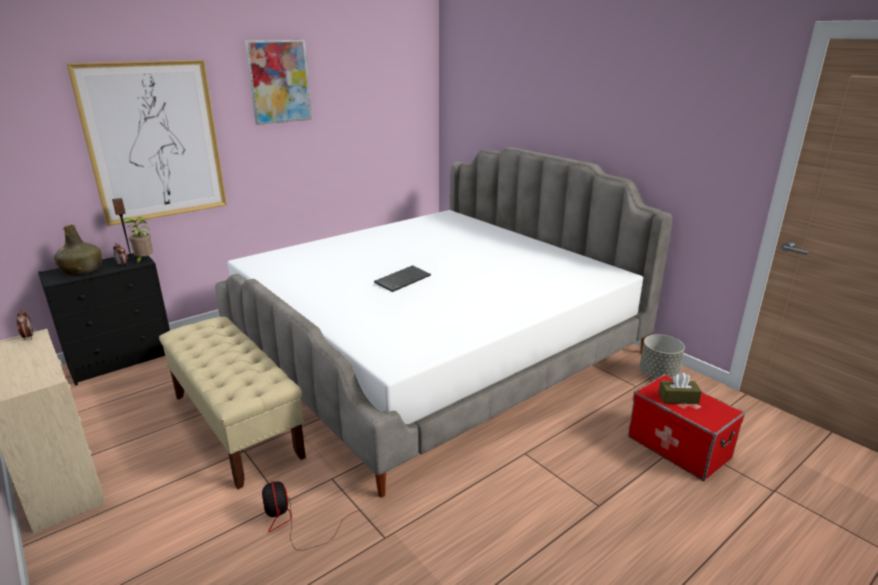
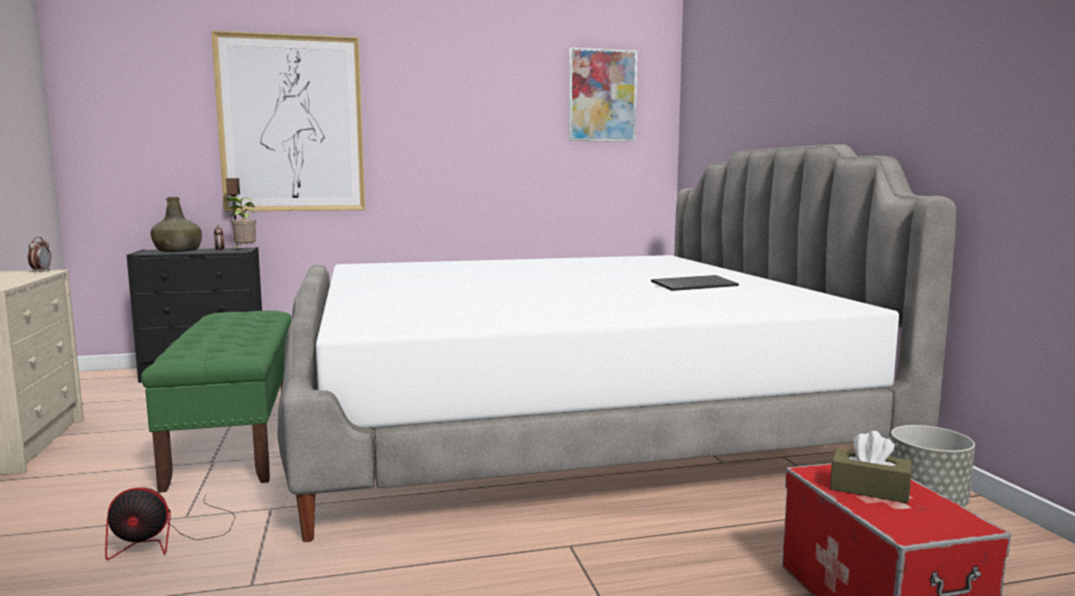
camera: 25 degrees right, 15 degrees down
beige bench [159,317,306,489] -> green bench [141,310,291,493]
picture [245,40,312,125] -> picture moved to [569,48,637,142]
fan [262,481,363,550] -> fan turned 105 degrees counterclockwise [105,487,236,560]
keyboard [374,265,431,292] -> keyboard moved to [651,275,739,291]

